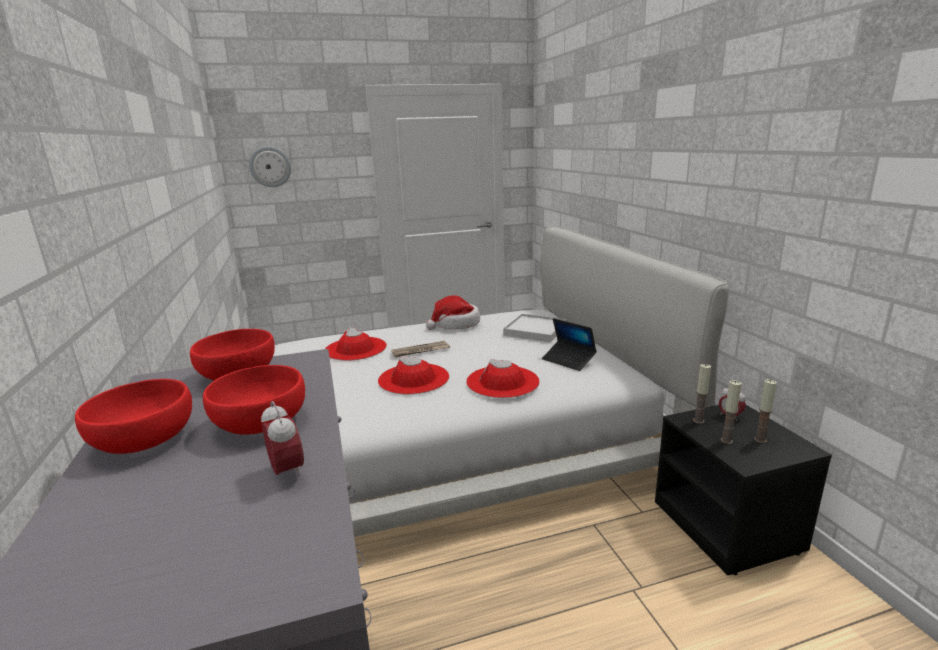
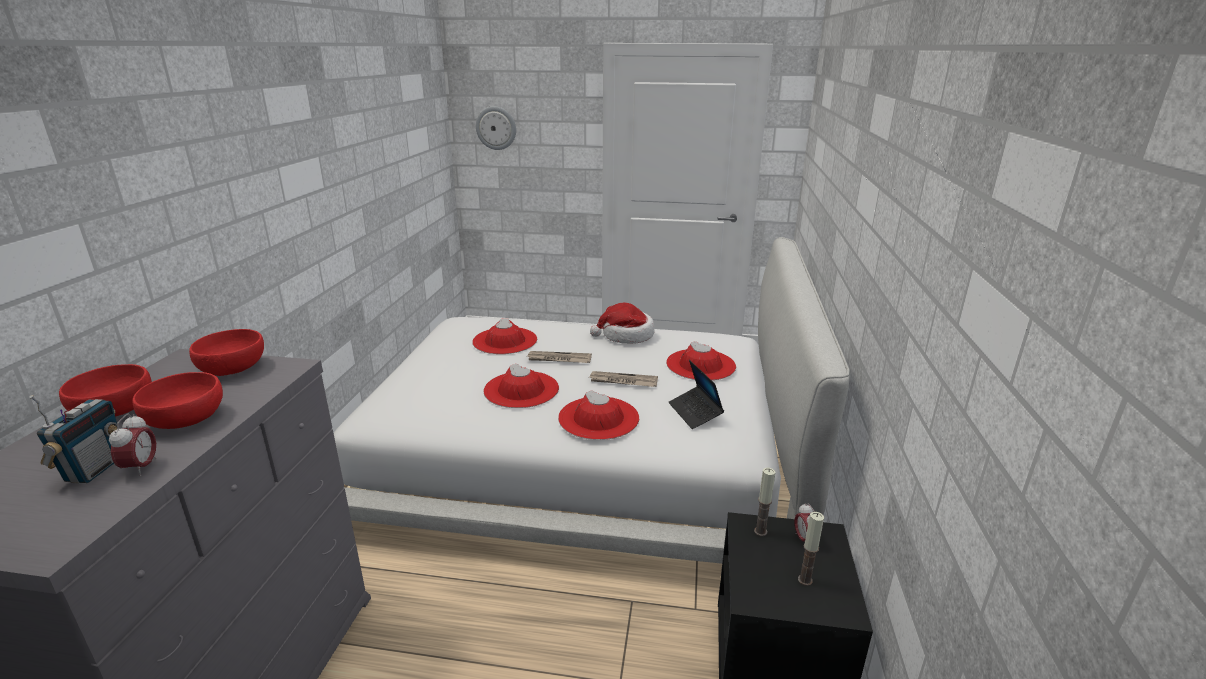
camera: 25 degrees right, 5 degrees up
white tray [503,314,566,342] -> red hat [666,341,736,380]
candle [720,380,741,444] -> none
none -> radio [29,395,117,484]
none -> newspaper [589,371,658,387]

